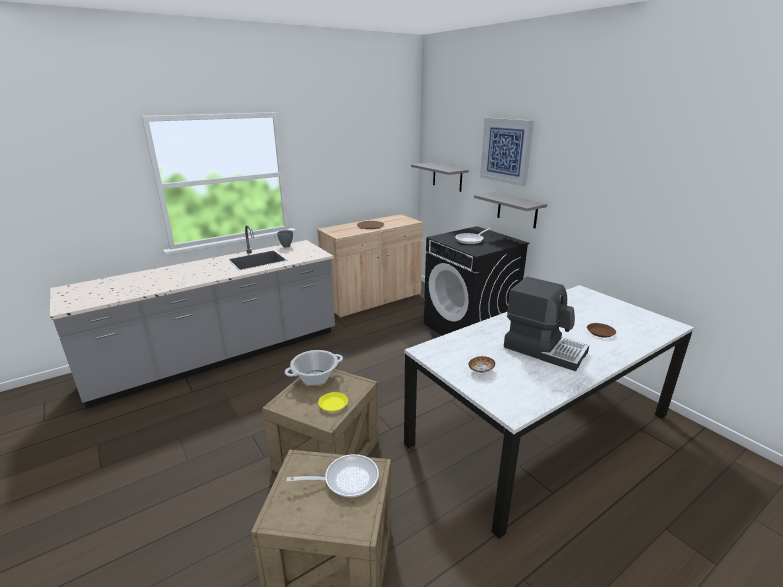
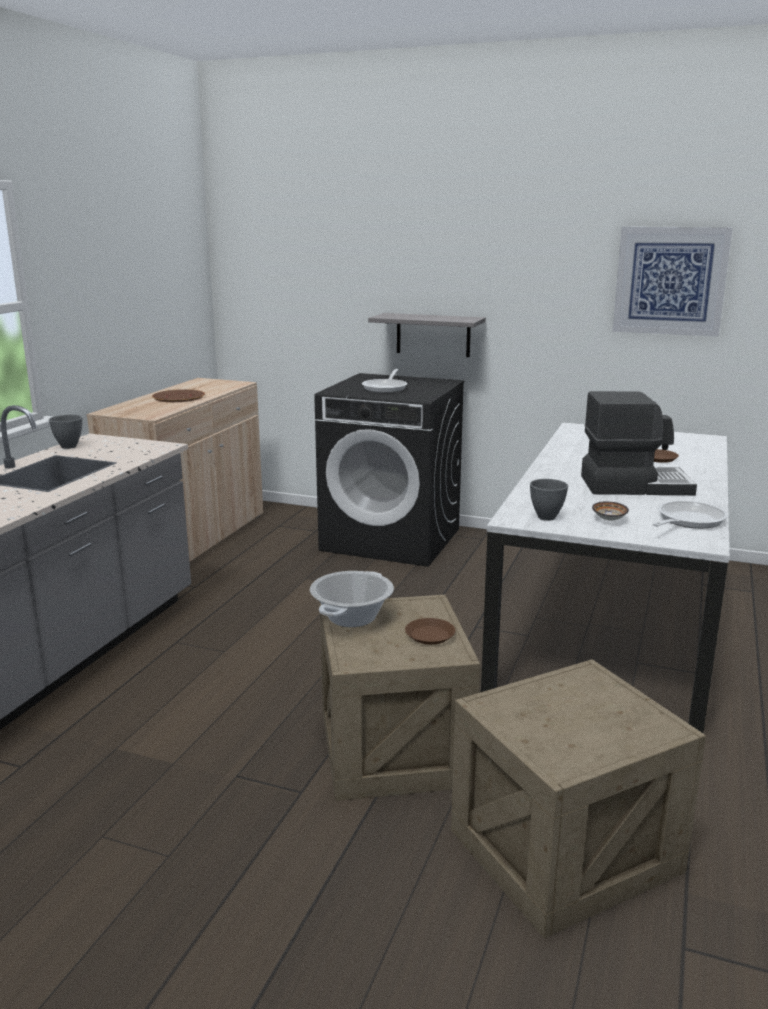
camera: 35 degrees left, 5 degrees down
frying pan [287,454,379,497] -> frying pan moved to [653,501,728,529]
yellow plate [318,392,348,412] -> brown plate [405,618,455,645]
grey shelf [411,163,468,192] -> none
picture [480,118,534,186] -> picture moved to [612,227,733,337]
none -> grey bowl [530,479,568,521]

